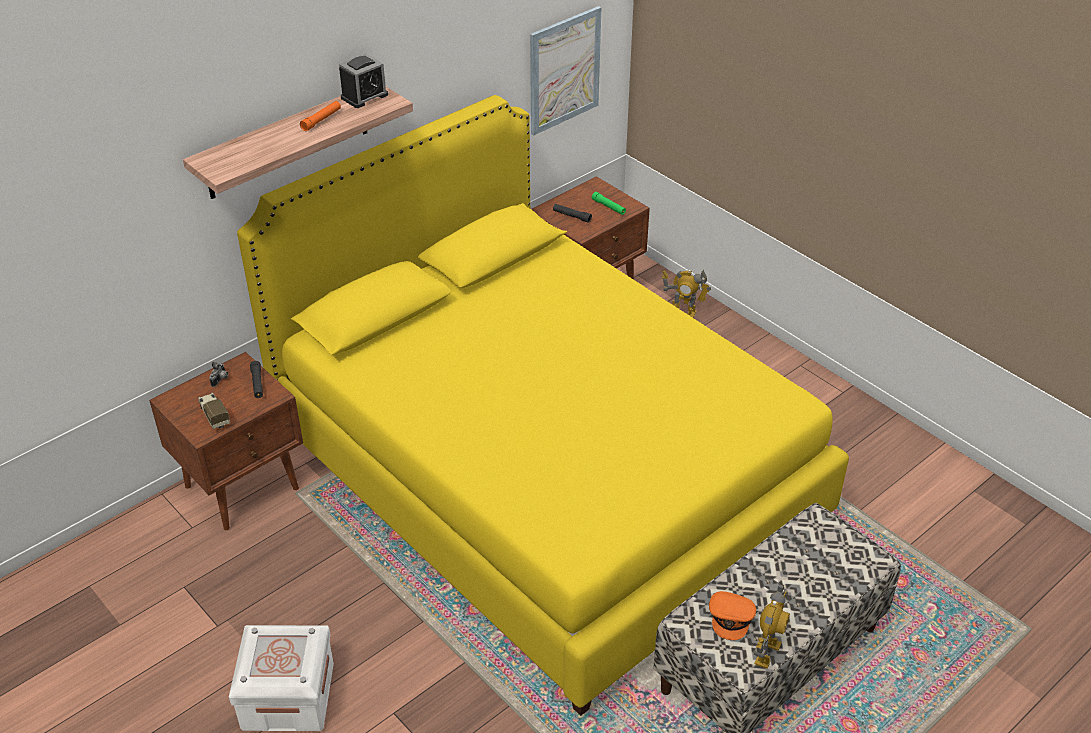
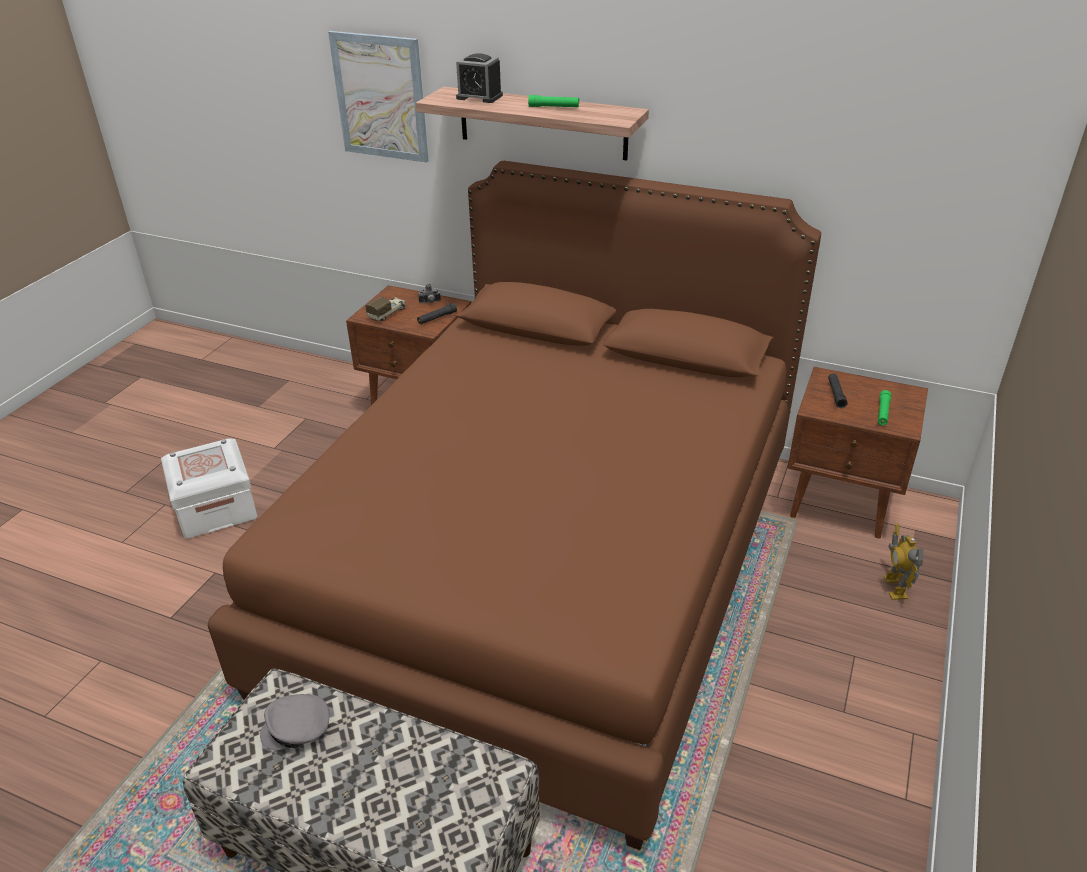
camera: 65 degrees right, 5 degrees down
yellow bed [237,95,849,716] -> brown bed [208,161,821,850]
orange flashlight [300,101,341,131] -> green flashlight [528,95,579,107]
alarm clock [339,53,388,108] -> alarm clock moved to [456,53,503,103]
picture [530,6,602,136] -> picture moved to [328,31,429,163]
orange cap [709,591,756,640] -> grey cap [260,694,329,750]
toy robot [754,584,790,669] -> none

